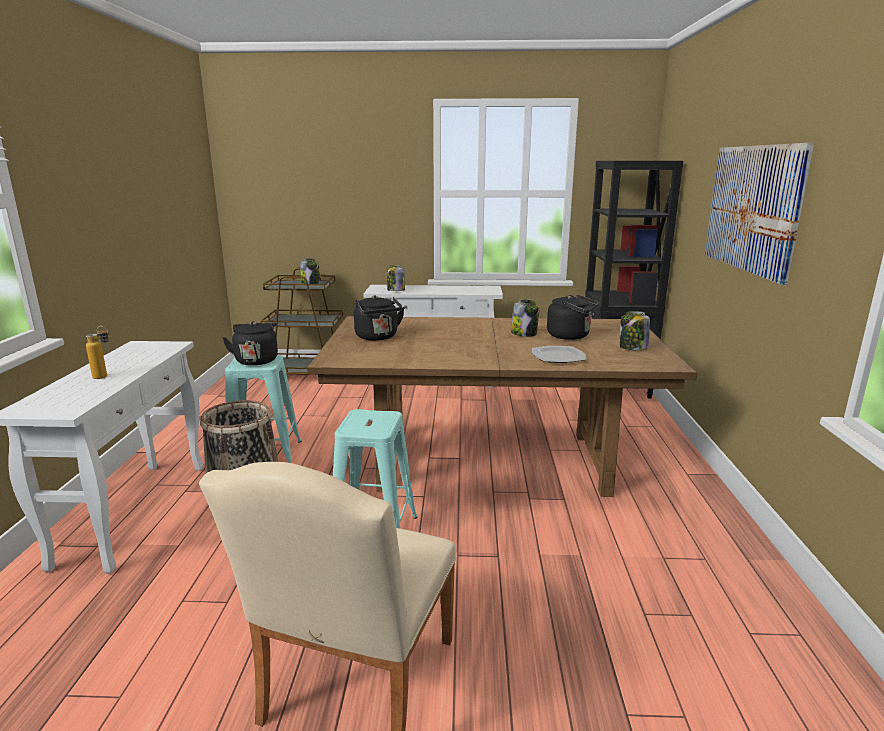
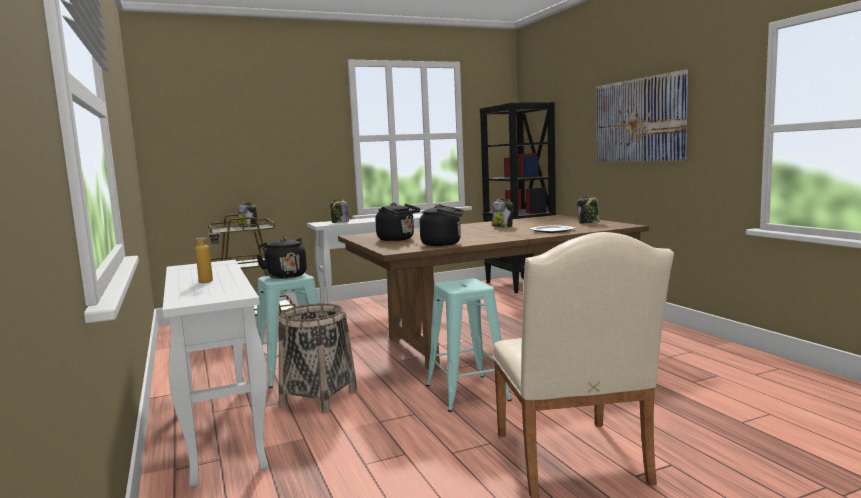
camera: 25 degrees left, 10 degrees down
black kettle [547,294,599,340] -> black kettle moved to [419,204,464,246]

